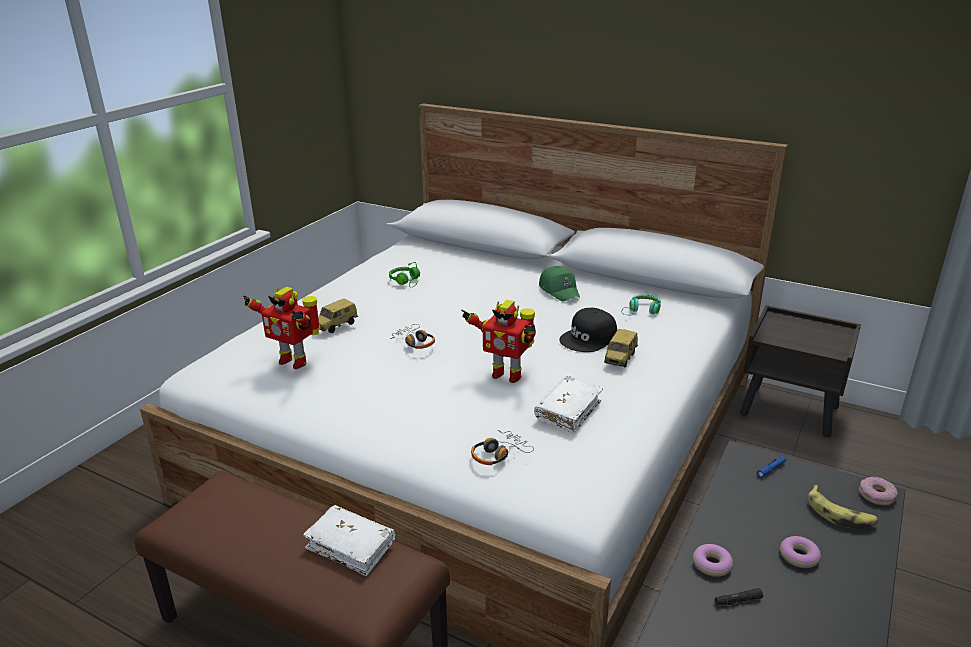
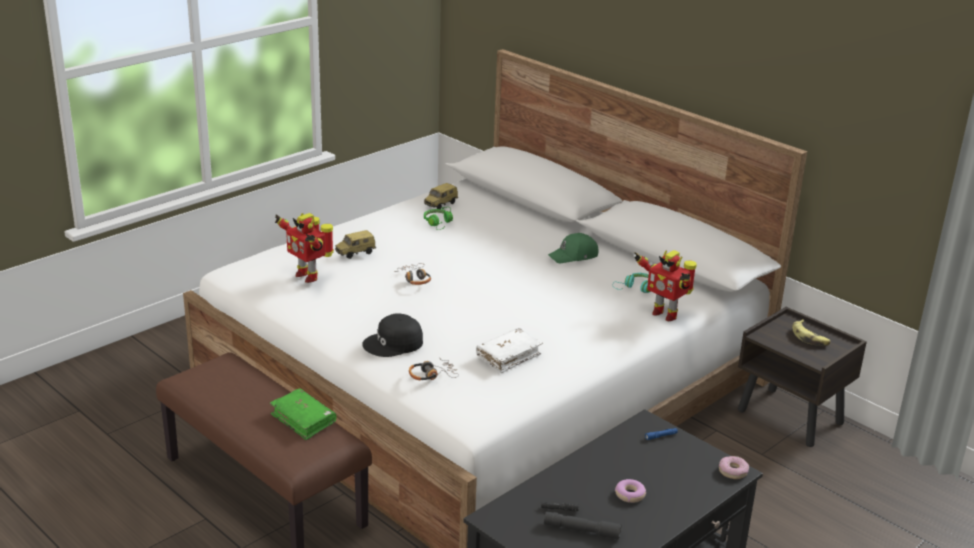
camera: 15 degrees right, 0 degrees up
white book [303,505,395,576] -> green book [270,389,337,440]
toy robot [461,300,536,383] -> toy robot moved to [634,250,697,321]
green cap [539,266,580,302] -> green cap turned 75 degrees clockwise [548,233,599,264]
black cap [559,308,617,352] -> black cap moved to [362,313,423,357]
toy car [604,329,638,367] -> toy car moved to [424,183,458,209]
donut [693,544,733,577] -> none
banana [808,485,878,529] -> banana moved to [792,319,831,346]
none -> grey flashlight [544,511,622,540]

